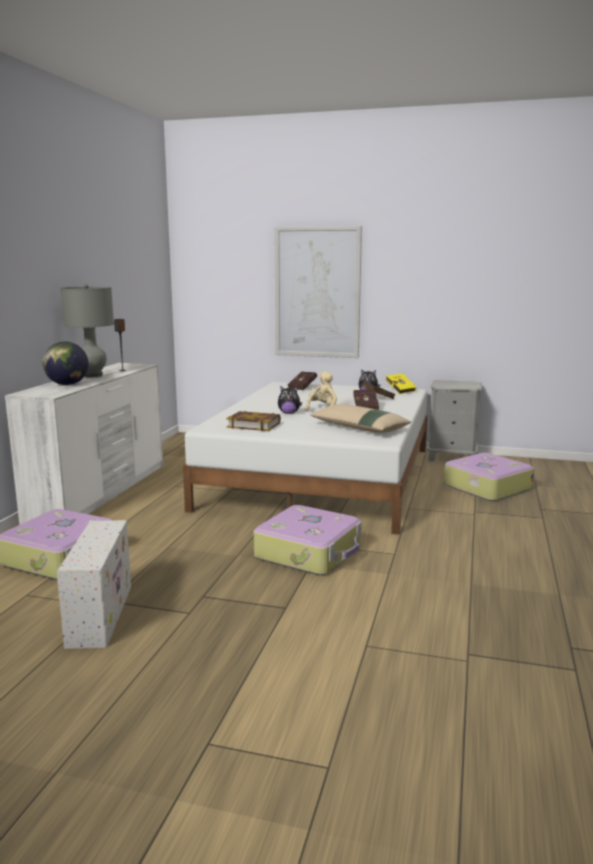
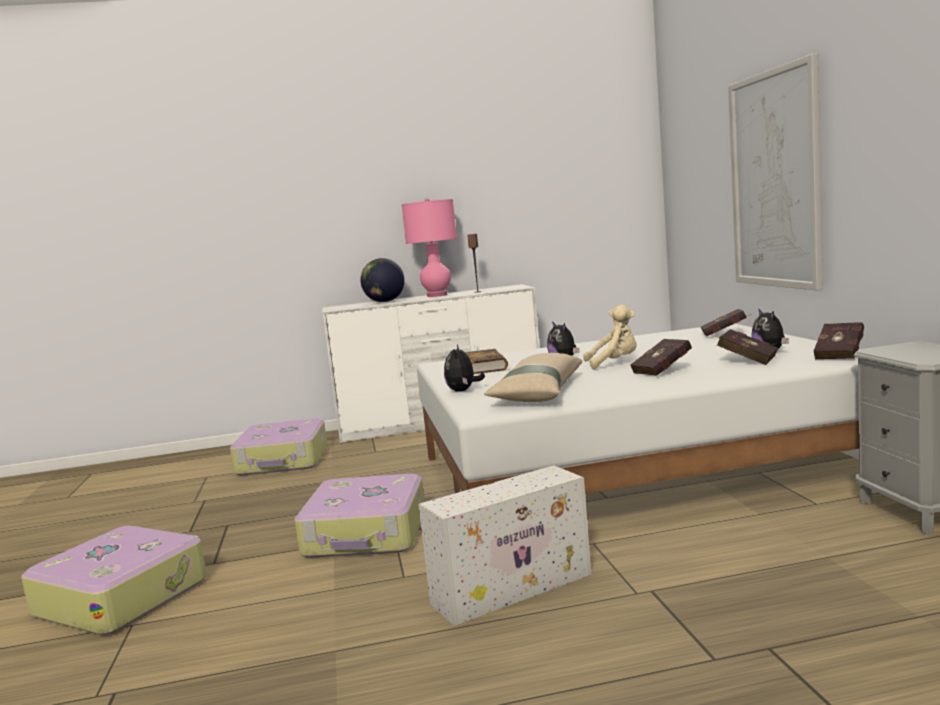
camera: 65 degrees right, 5 degrees down
white storage box [56,520,131,649] -> white storage box moved to [418,465,591,626]
grey table lamp [60,284,114,377] -> pink table lamp [402,198,457,297]
yellow book [386,374,416,394] -> red book [813,322,864,359]
suitcase [444,453,534,501] -> suitcase moved to [21,526,207,635]
none -> plush toy [444,345,485,392]

